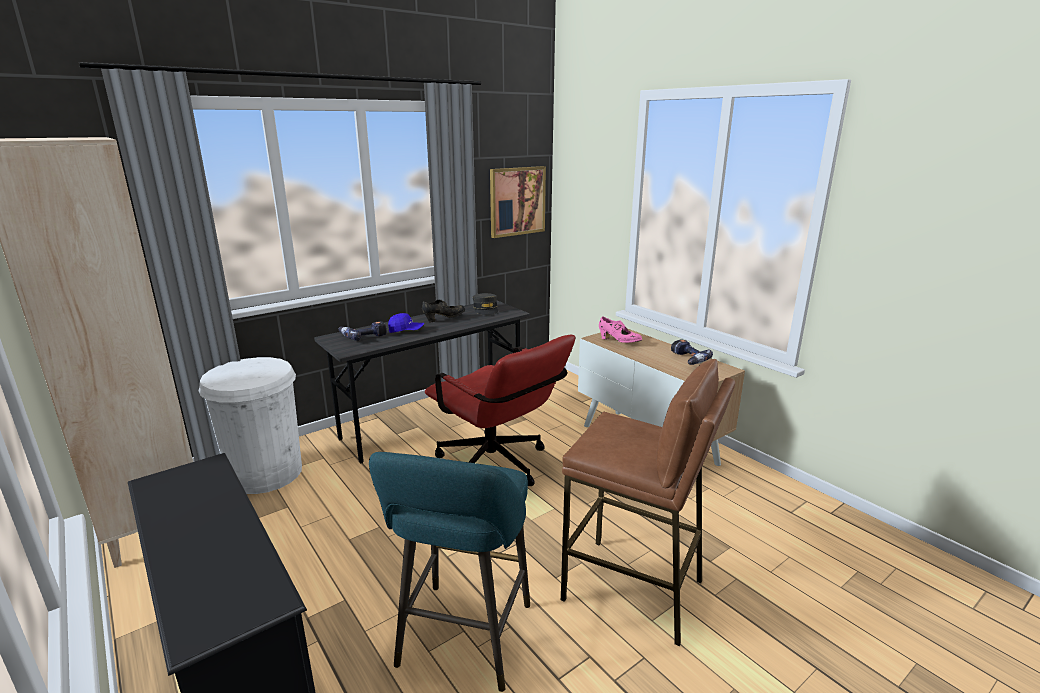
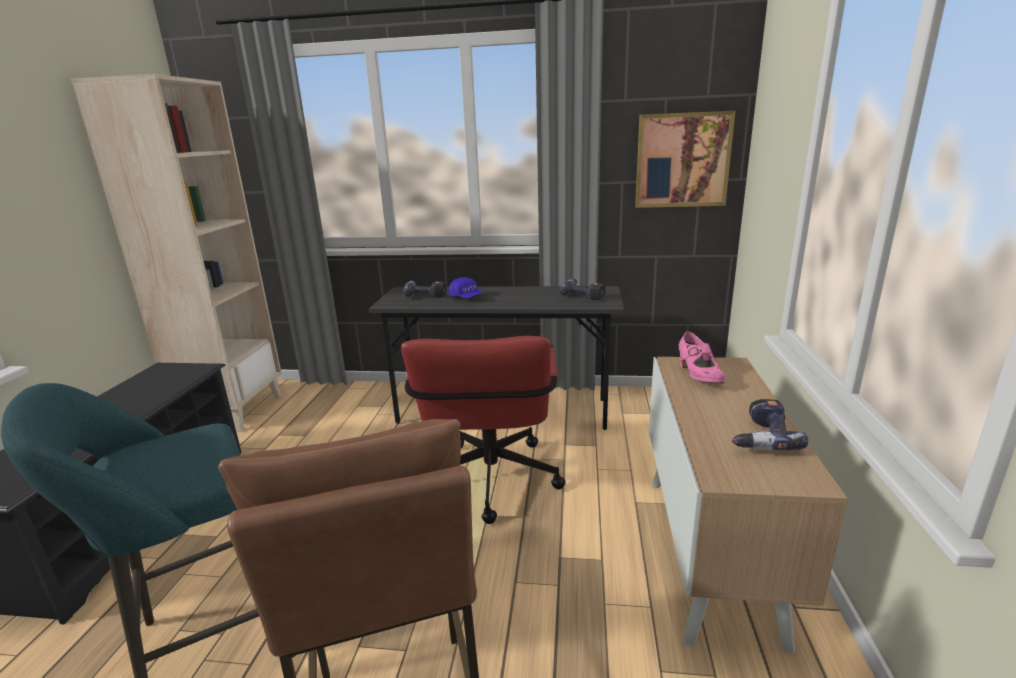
camera: 45 degrees right, 0 degrees up
white trash can [199,357,302,494] -> none
black shoe [422,300,465,322] -> none
grey cap [473,293,498,315] -> power drill [559,279,605,300]

